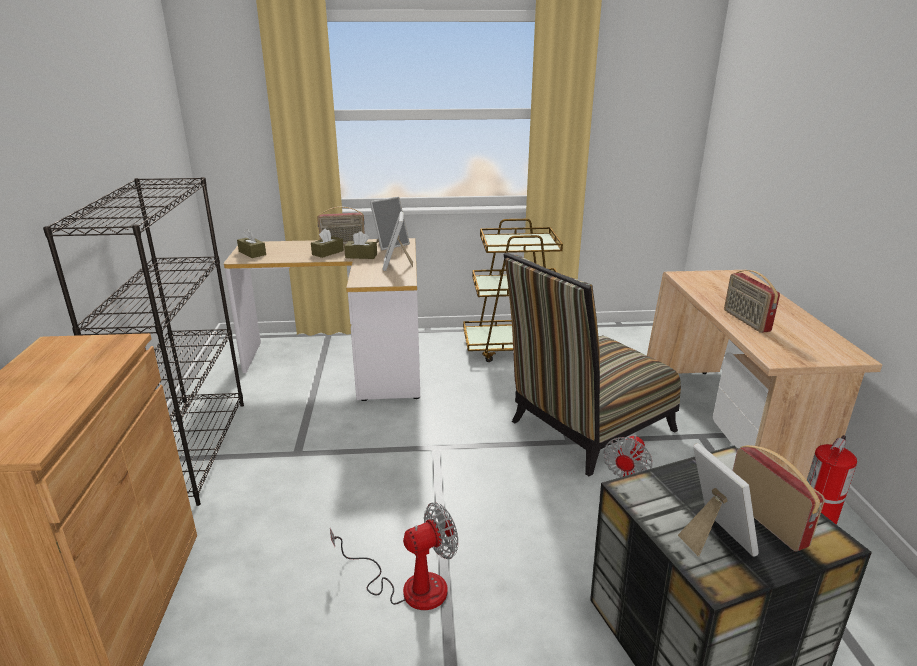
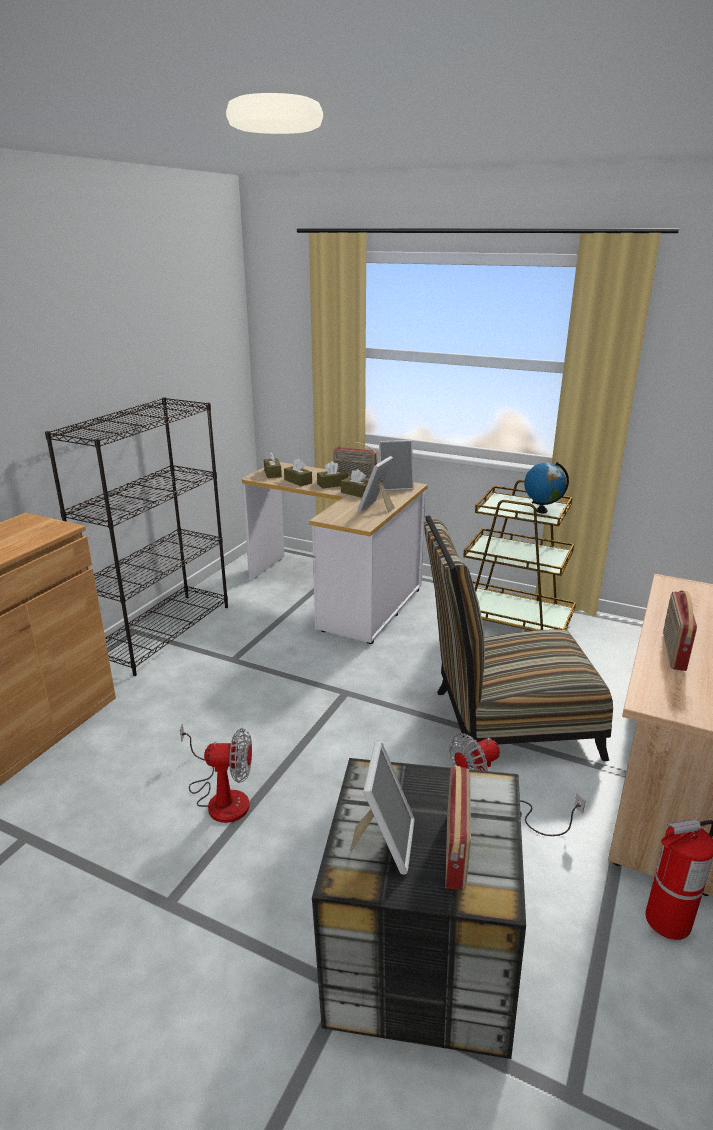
camera: 30 degrees right, 0 degrees up
none -> brown tissue box [284,459,312,486]
none -> globe [524,462,569,513]

